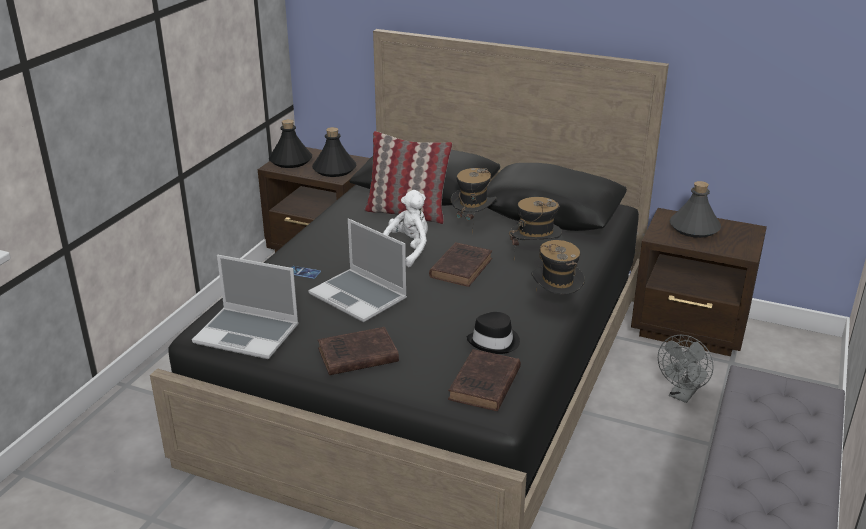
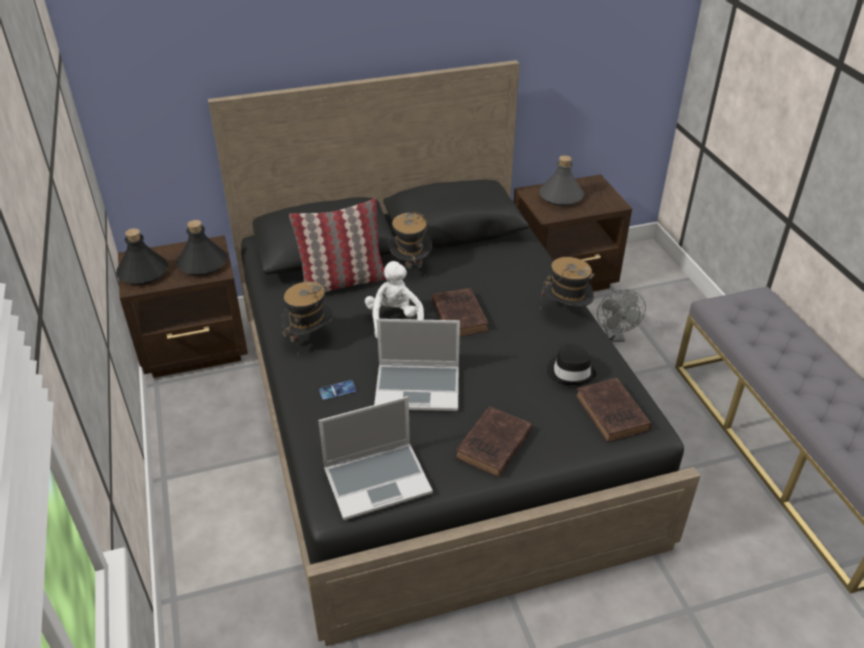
camera: 40 degrees left, 10 degrees up
hat [509,197,562,259] -> hat moved to [281,282,333,349]

